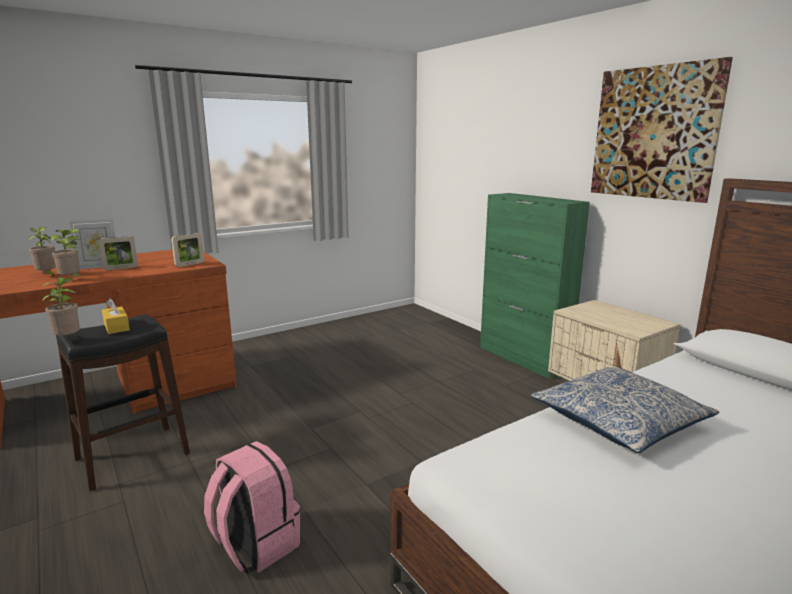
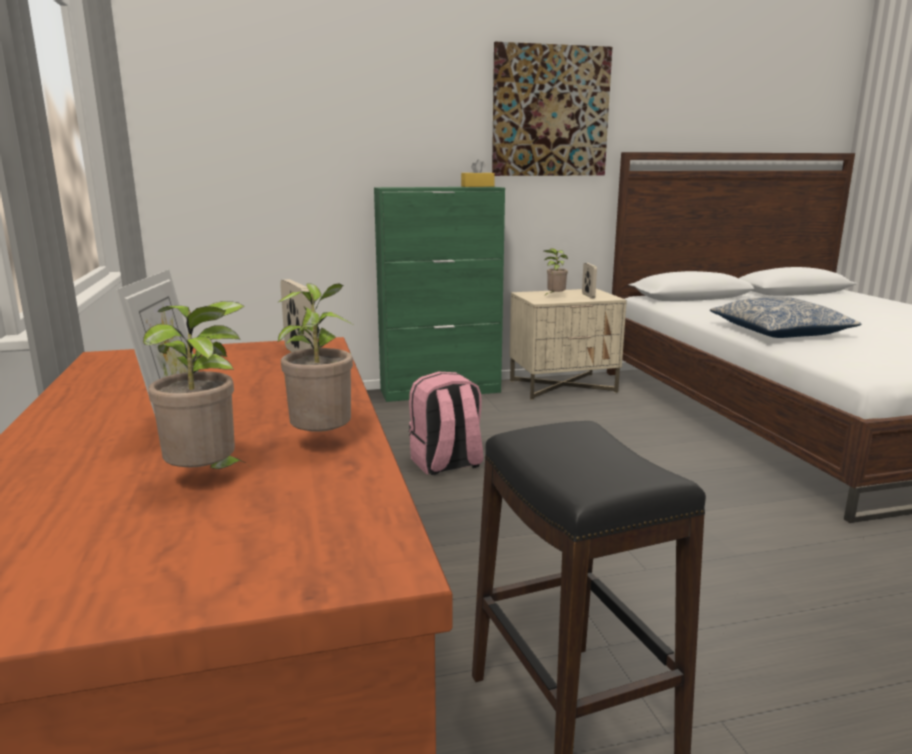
camera: 70 degrees left, 0 degrees up
potted plant [41,277,80,335] -> potted plant moved to [543,248,568,297]
picture frame [99,236,138,270] -> picture frame moved to [582,263,597,299]
yellow tissue box [102,298,130,334] -> yellow tissue box moved to [461,159,495,187]
pink backpack [204,441,300,574] -> pink backpack moved to [409,372,484,475]

